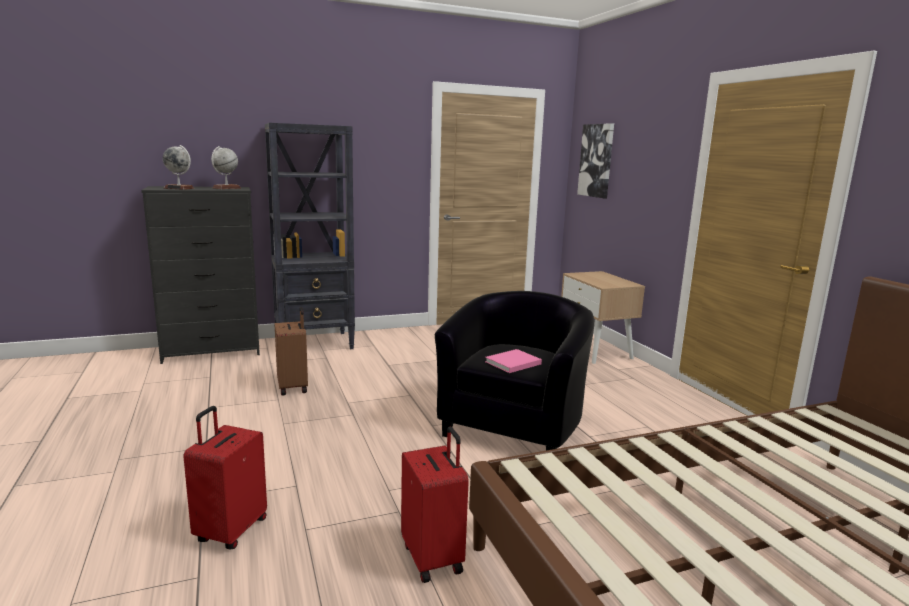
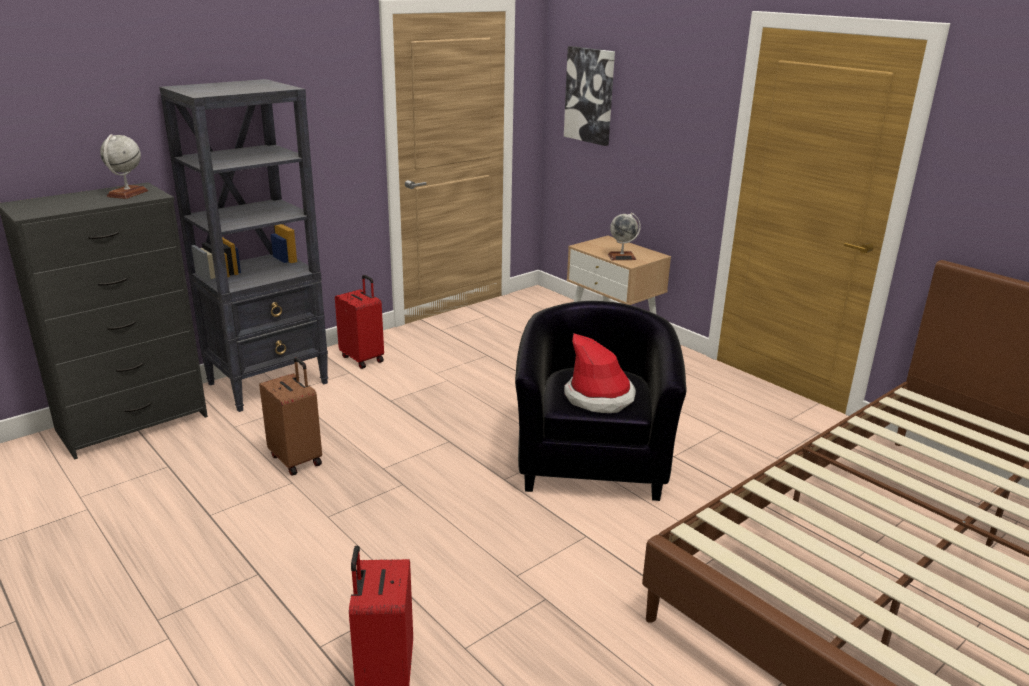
camera: 20 degrees left, 10 degrees up
globe [163,145,195,190] -> globe moved to [608,213,641,260]
red suitcase [401,427,469,583] -> red suitcase moved to [335,275,384,369]
pink book [485,349,542,373] -> hat [564,334,636,413]

